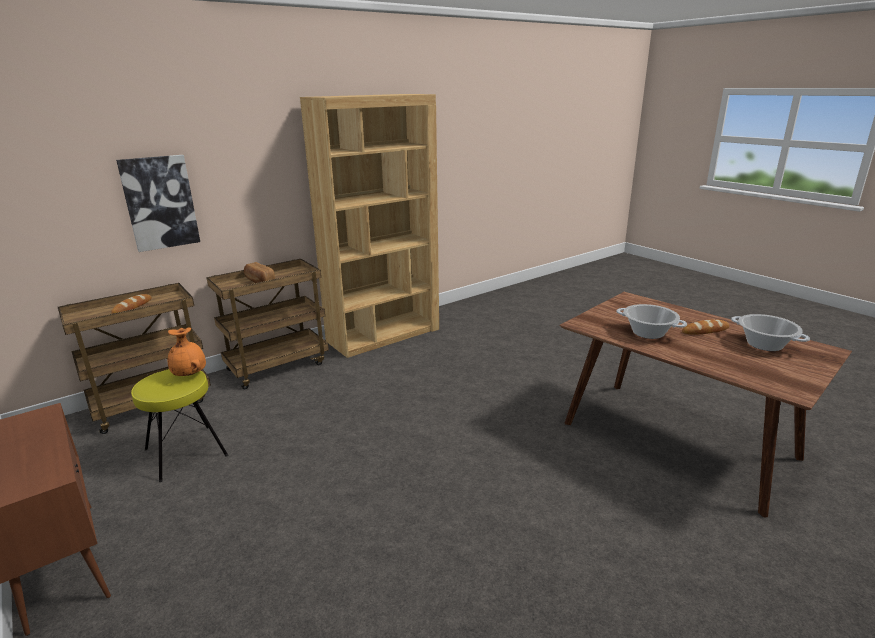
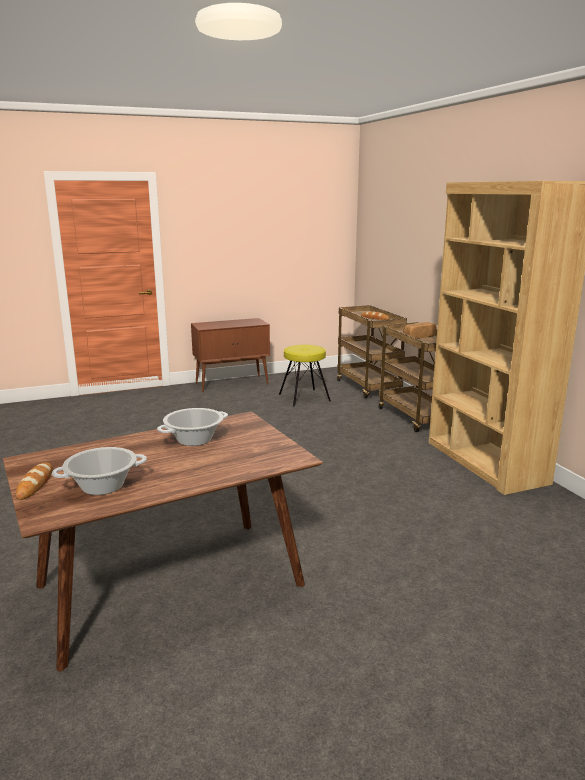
camera: 105 degrees right, 5 degrees down
picture [116,155,200,252] -> none
orange vase [168,328,206,376] -> none
bread [682,319,730,334] -> bread moved to [16,462,53,500]

